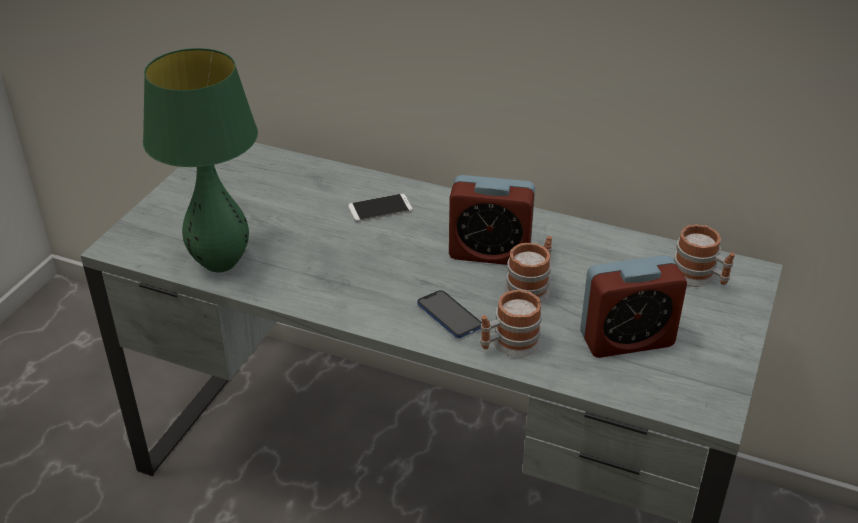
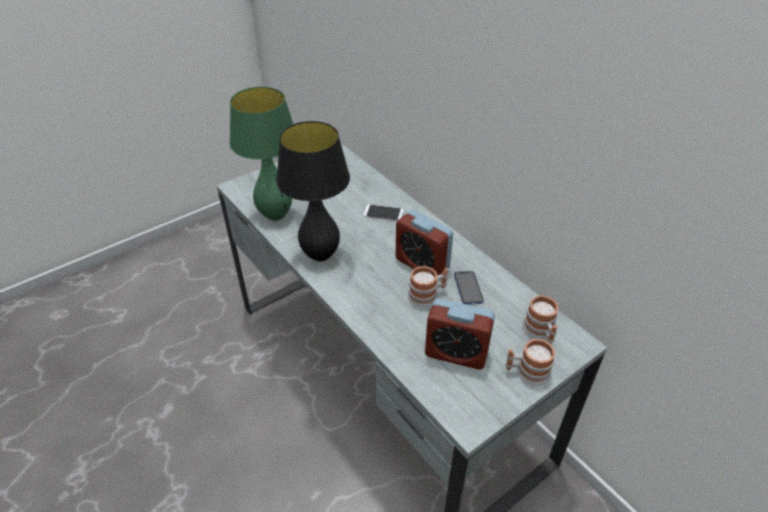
camera: 30 degrees right, 5 degrees up
phone [417,290,482,338] -> phone moved to [454,271,484,304]
mug [480,289,542,358] -> mug moved to [505,339,555,386]
none -> black table lamp [276,121,350,262]

